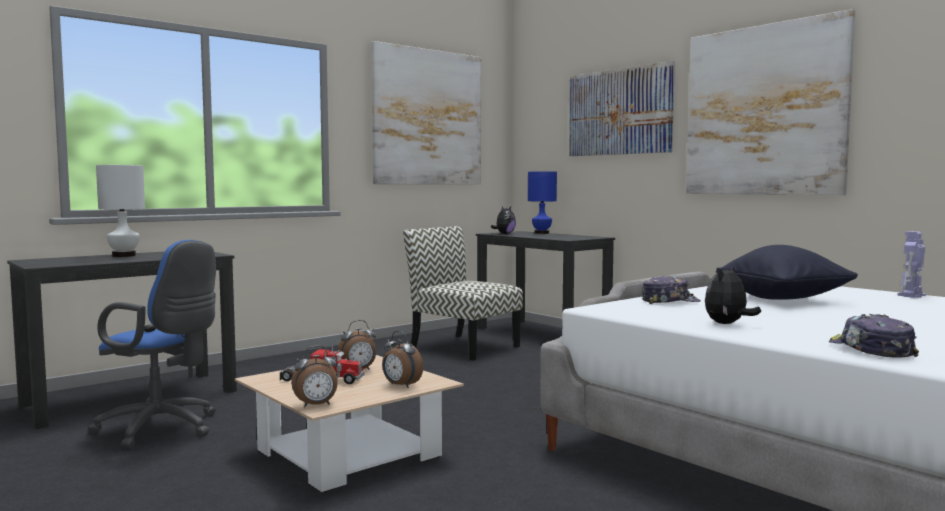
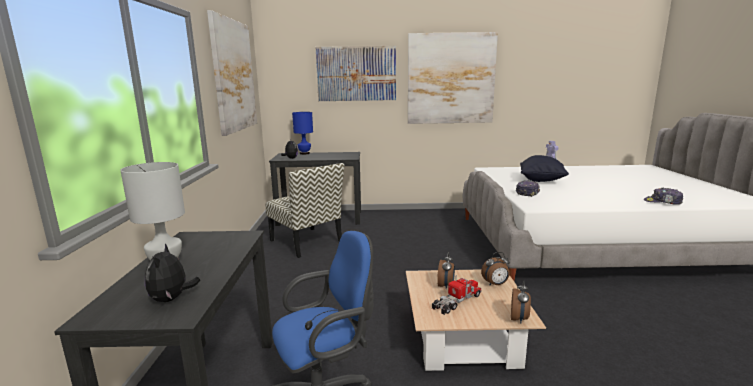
camera: 50 degrees left, 10 degrees up
chair [403,226,523,360] -> chair turned 120 degrees counterclockwise [265,163,344,258]
plush toy [705,265,761,324] -> plush toy moved to [145,244,200,302]

